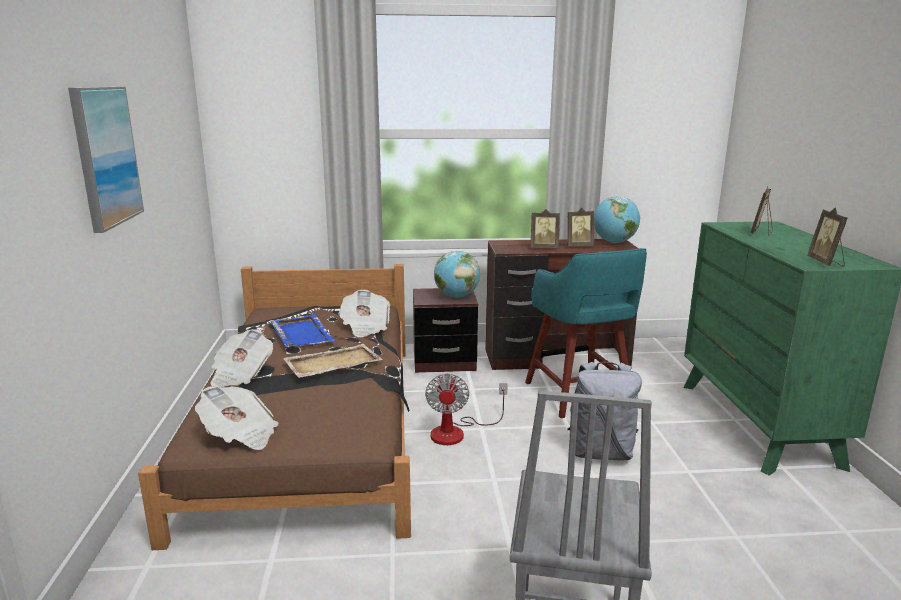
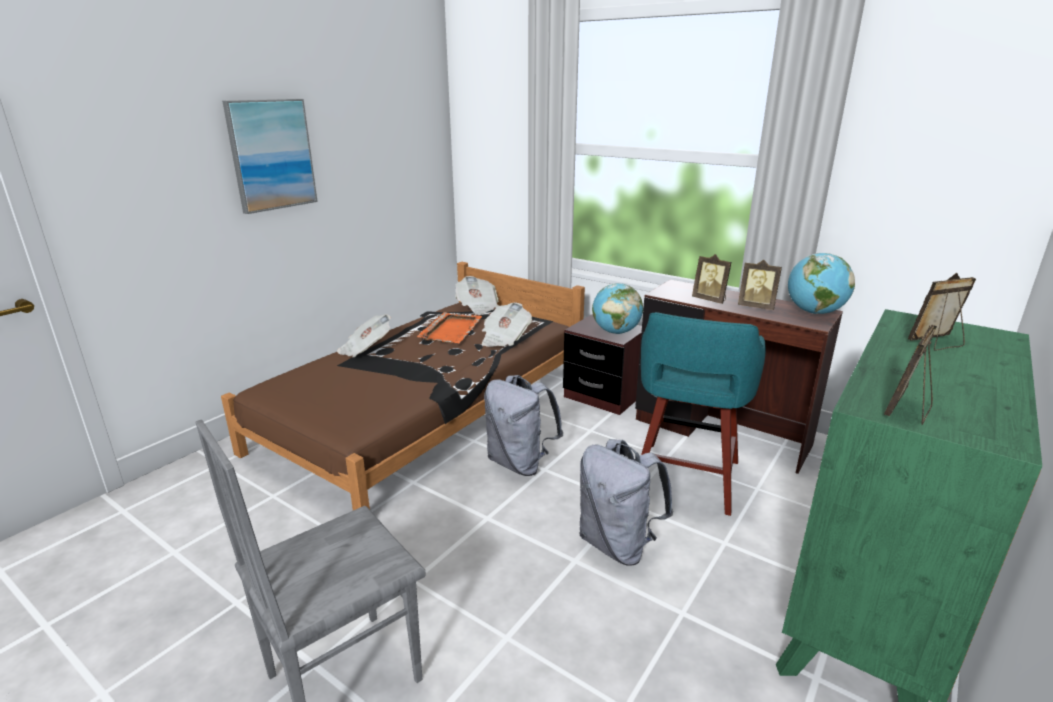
camera: 40 degrees right, 5 degrees up
newspaper [195,386,279,450] -> newspaper moved to [455,276,499,315]
blue tray [270,314,336,349] -> orange tray [417,312,482,343]
beige tray [283,344,383,378] -> none
fan [425,373,508,445] -> grey backpack [484,375,563,476]

